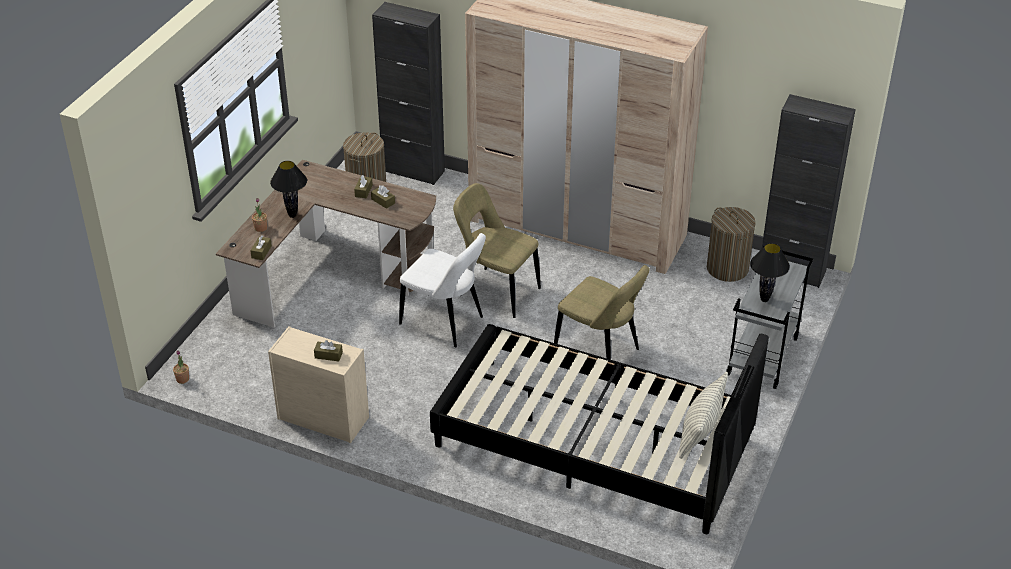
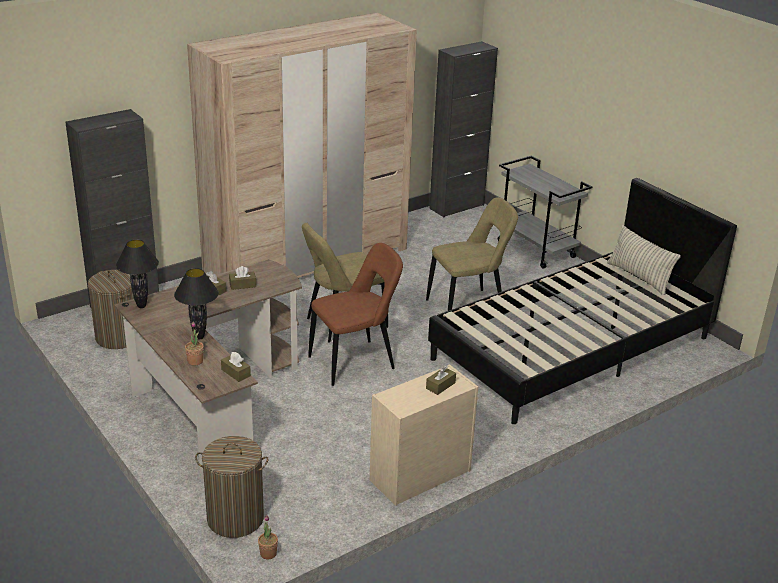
camera: 60 degrees left, 10 degrees down
white chair [399,233,486,347] -> brown chair [308,243,403,386]
laundry basket [707,207,756,282] -> laundry basket moved to [195,436,269,538]
black table lamp [750,243,790,302] -> black table lamp moved to [116,240,159,308]

